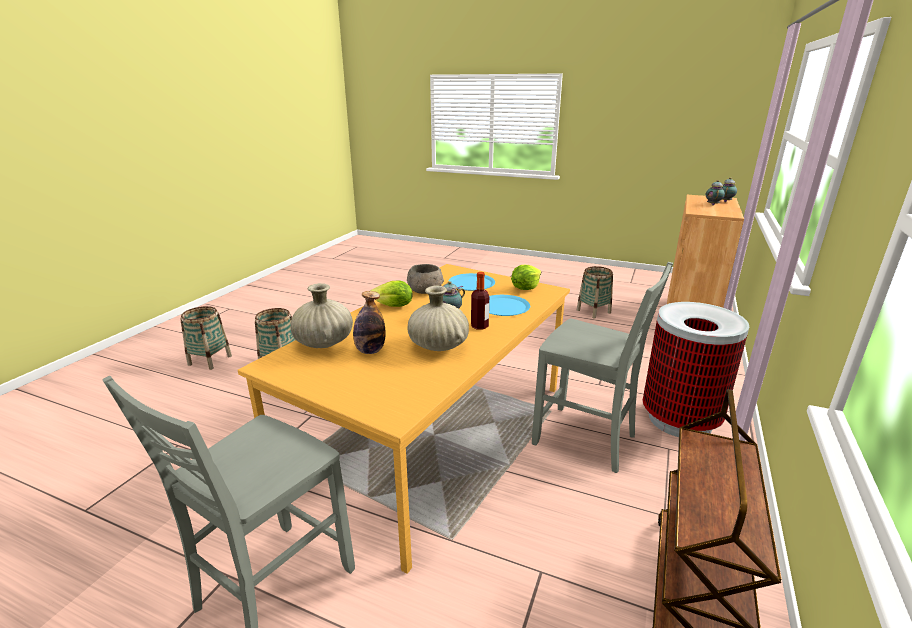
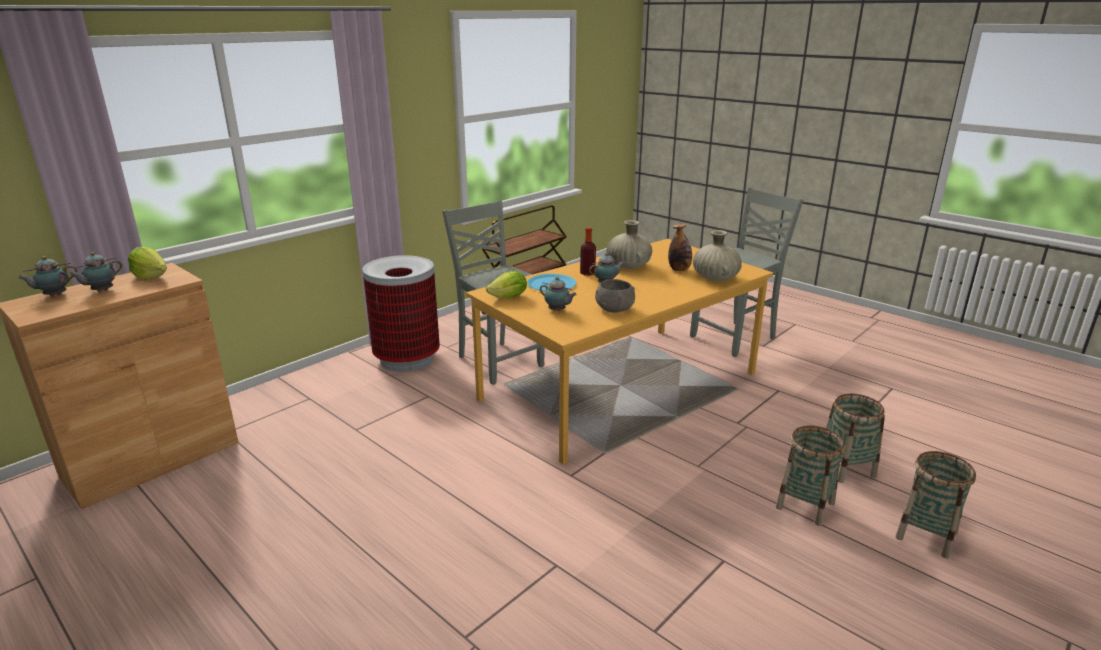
camera: 160 degrees left, 0 degrees up
lettuce [370,281,413,307] -> lettuce moved to [128,246,167,279]
blue plate [449,273,495,291] -> teapot [540,277,577,311]
basket [577,266,613,318] -> basket moved to [826,394,885,483]

